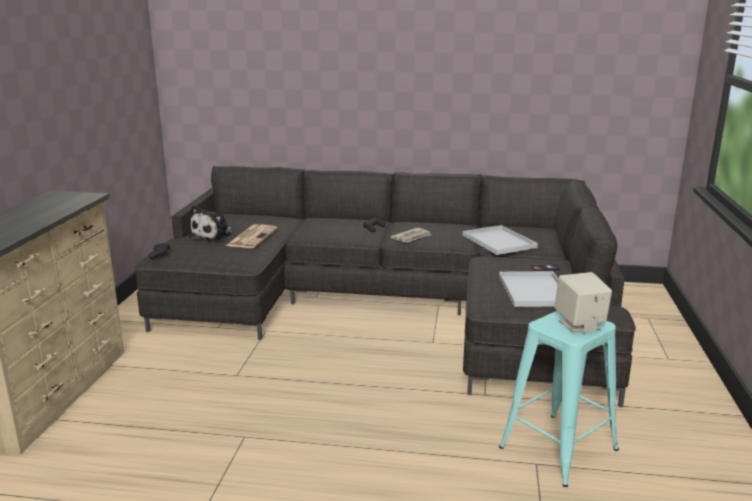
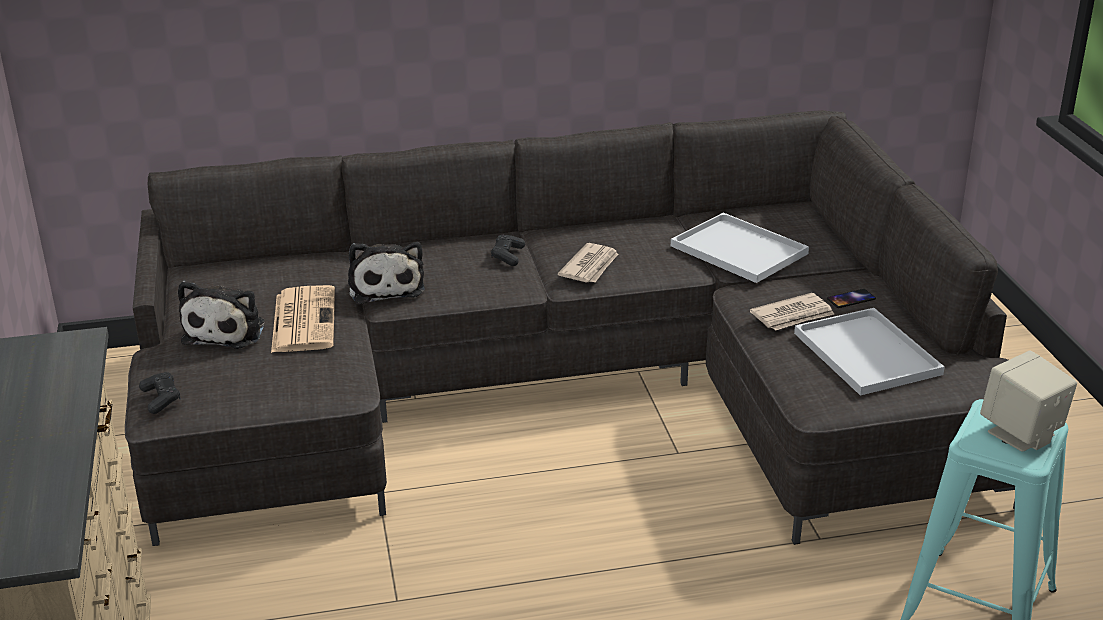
camera: 20 degrees left, 10 degrees up
none -> plush toy [348,242,425,304]
none -> newspaper [750,293,834,331]

